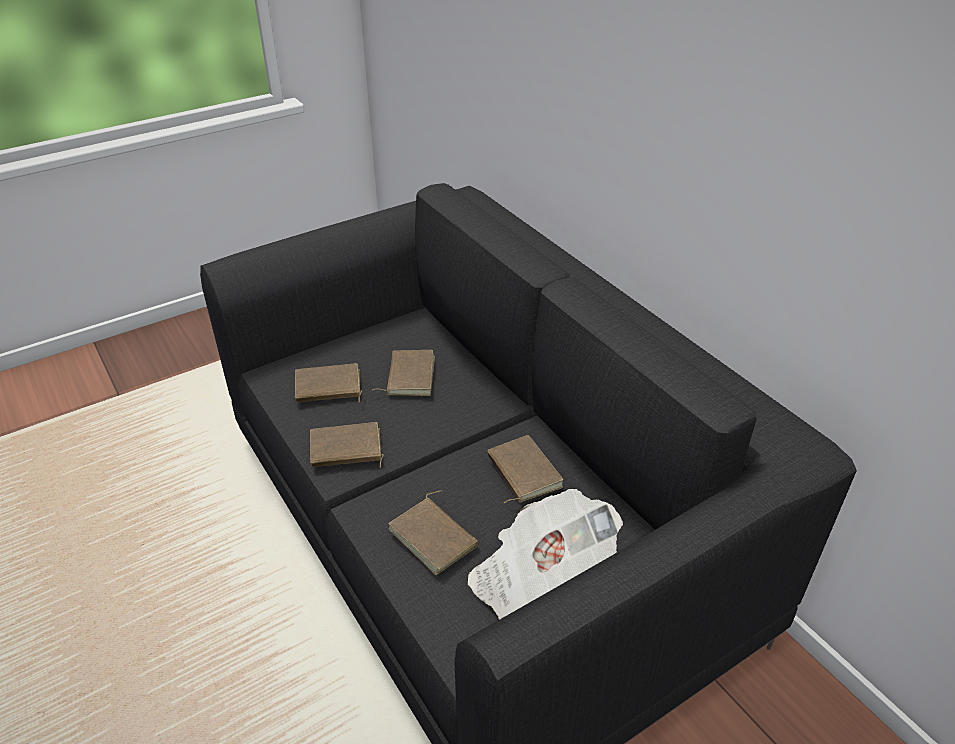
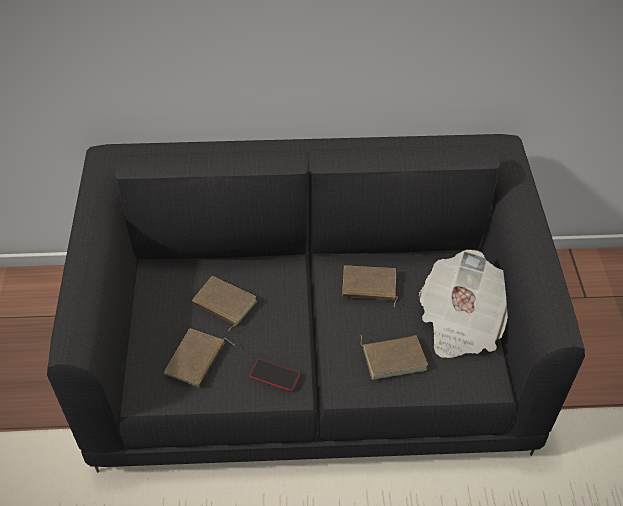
camera: 60 degrees left, 10 degrees up
brown book [310,422,384,468] -> phone [250,359,300,391]

